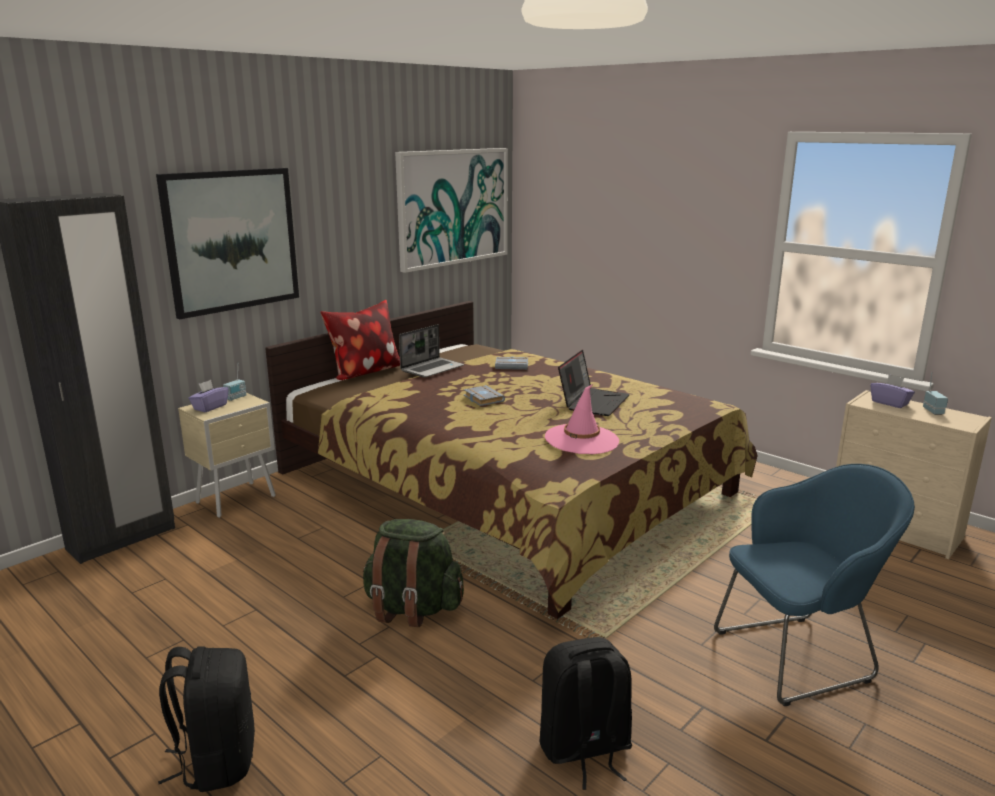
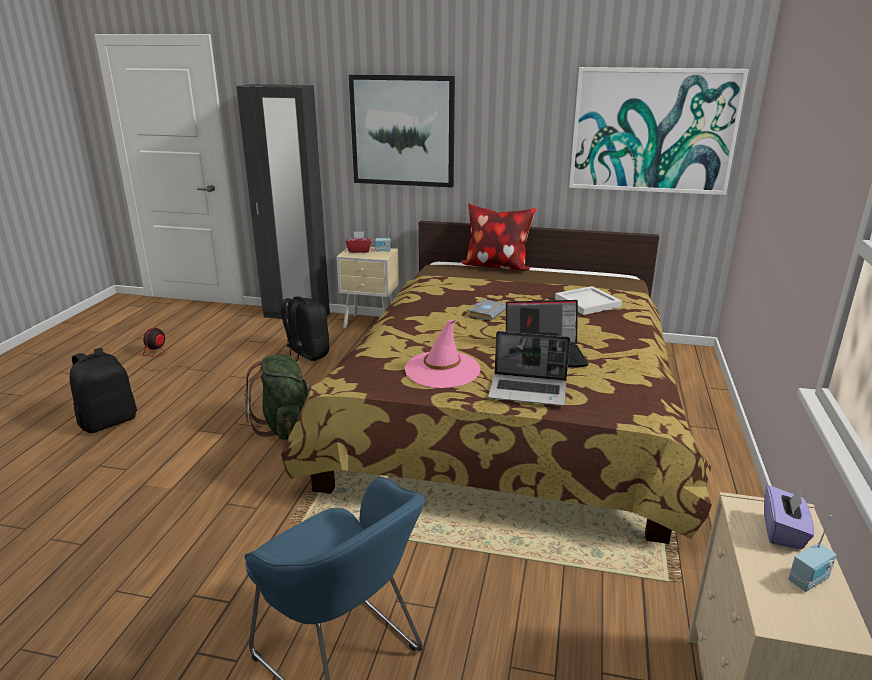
camera: 60 degrees right, 5 degrees up
purple tissue box [188,380,229,412] -> red tissue box [345,232,372,253]
laptop [399,324,464,378] -> laptop moved to [488,331,570,406]
grey book [495,356,528,370] -> white tray [555,286,622,315]
black backpack [539,637,632,790] -> black backpack moved to [281,296,329,361]
none -> fan [142,328,190,371]

